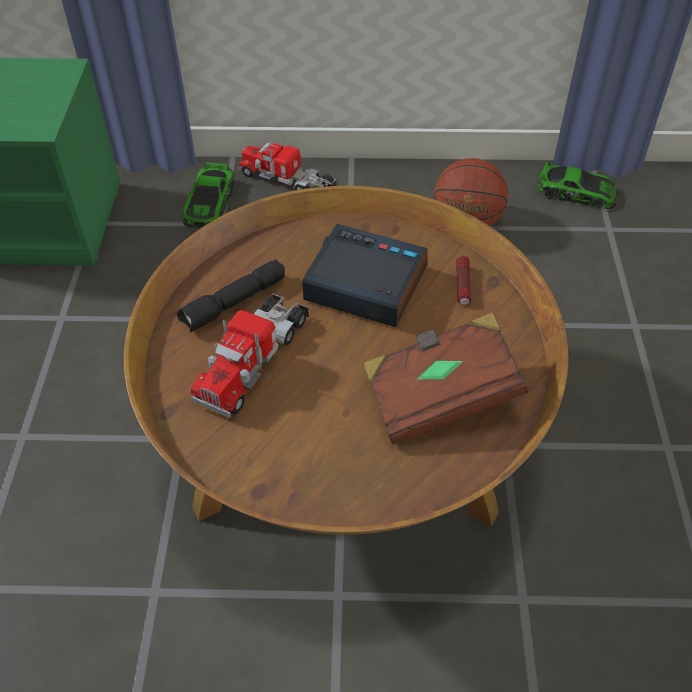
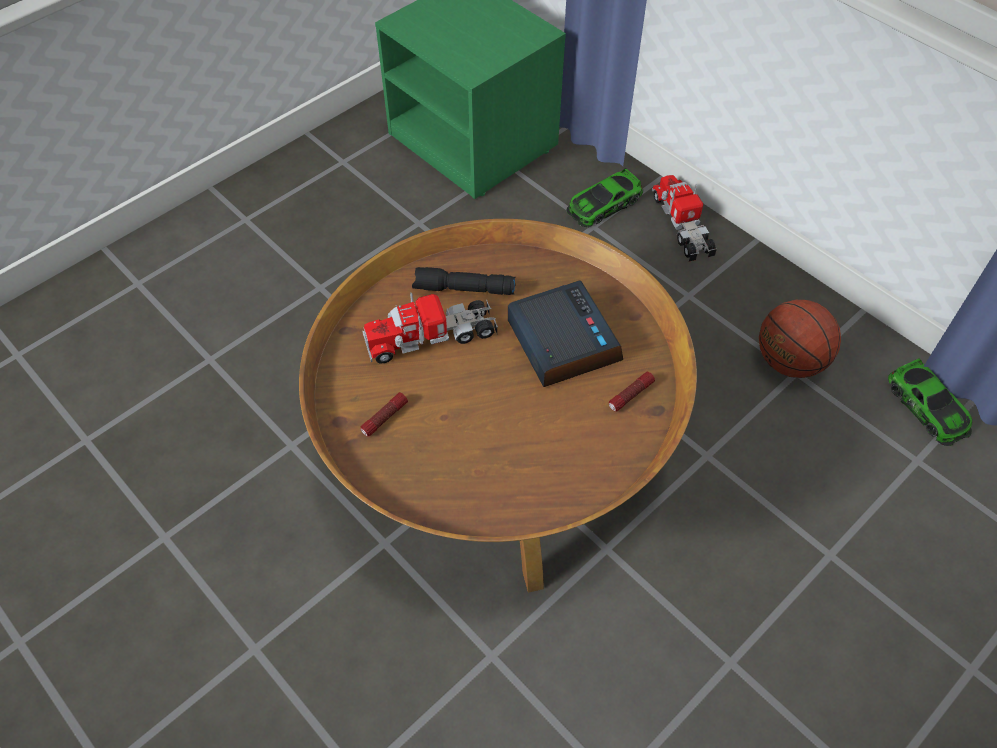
camera: 45 degrees right, 5 degrees up
brown book [363,312,528,445] -> none
none -> flashlight [360,392,408,436]

